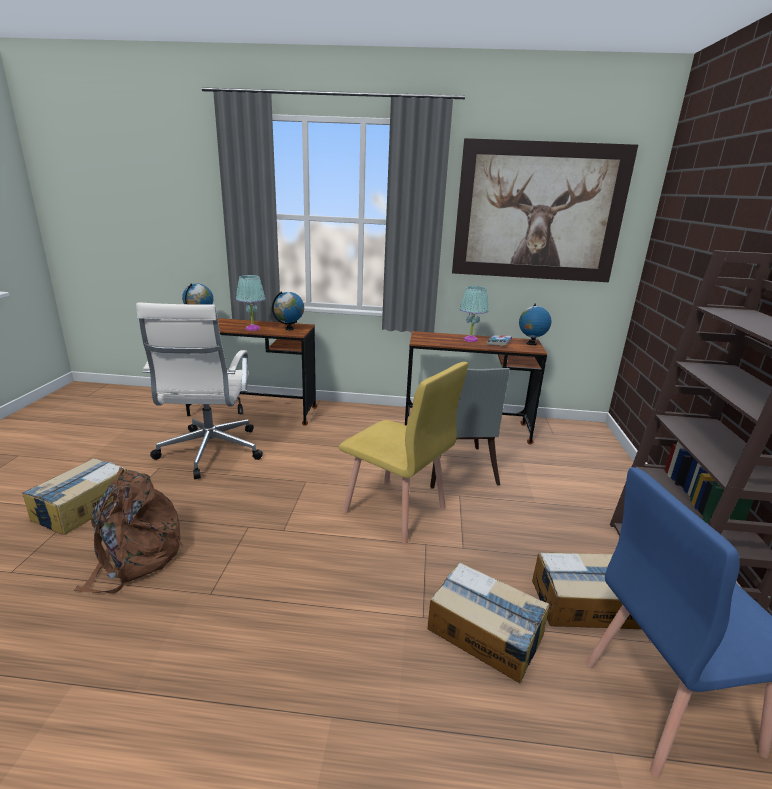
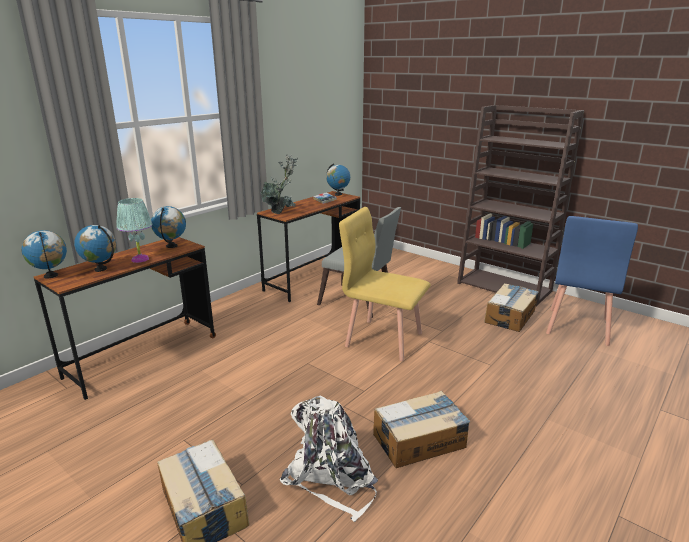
camera: 55 degrees left, 0 degrees up
brown backpack [74,467,183,593] -> white backpack [280,396,378,522]
white office chair [136,303,263,479] -> none
yellow chair [339,362,468,544] -> yellow chair turned 135 degrees counterclockwise [339,207,431,361]
cardboard box [427,562,549,683] -> cardboard box moved to [373,391,470,468]
picture [452,138,638,282] -> none
turquoise table lamp [460,286,489,342] -> none
none -> globe [74,225,116,272]
none -> potted plant [261,154,298,214]

